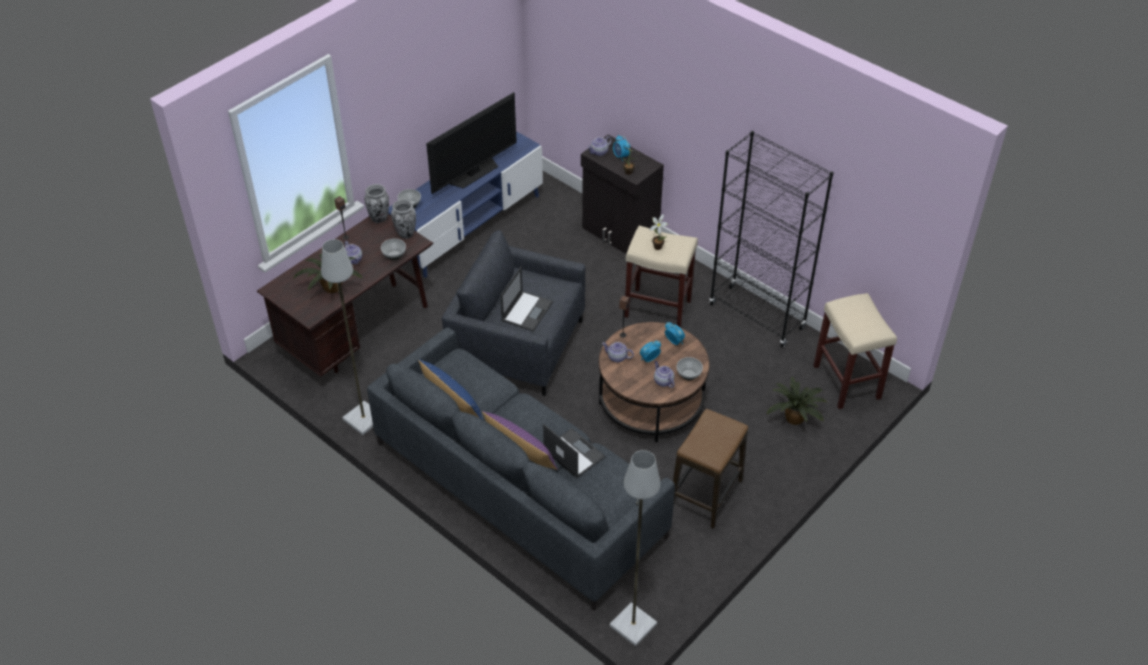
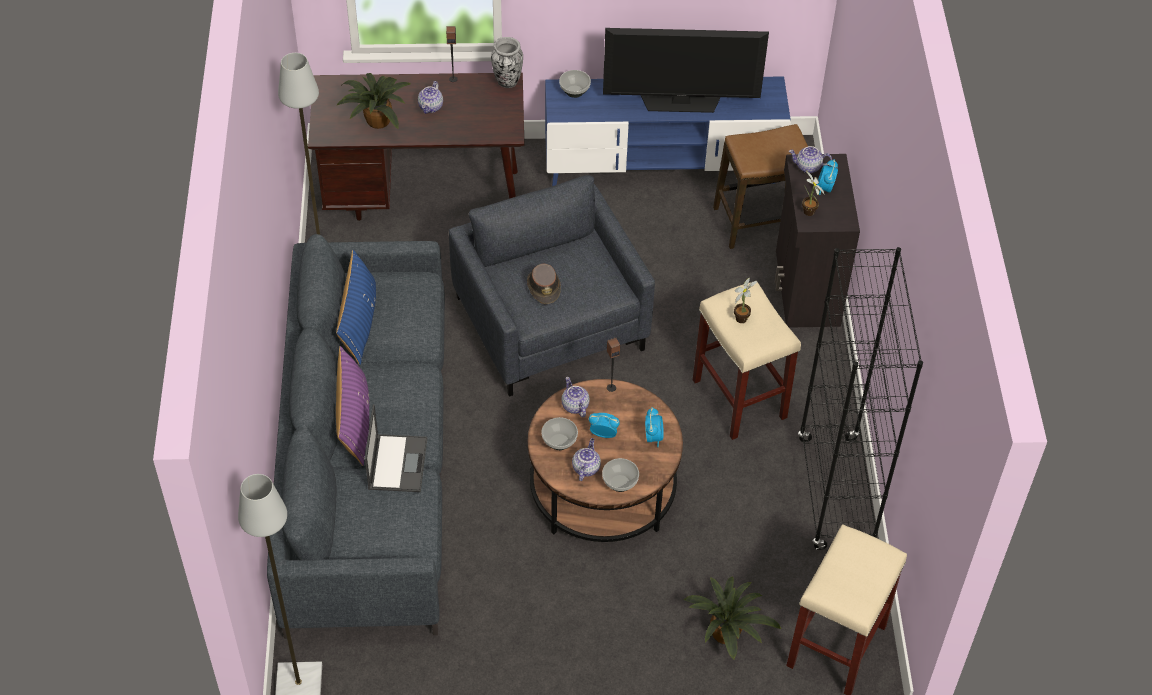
camera: 45 degrees right, 5 degrees up
bowl [381,239,406,260] -> bowl moved to [541,417,578,450]
vase [391,199,416,239] -> none
laptop [500,267,553,332] -> brown hat [527,264,561,304]
stool [673,409,748,529] -> stool moved to [713,124,808,249]

